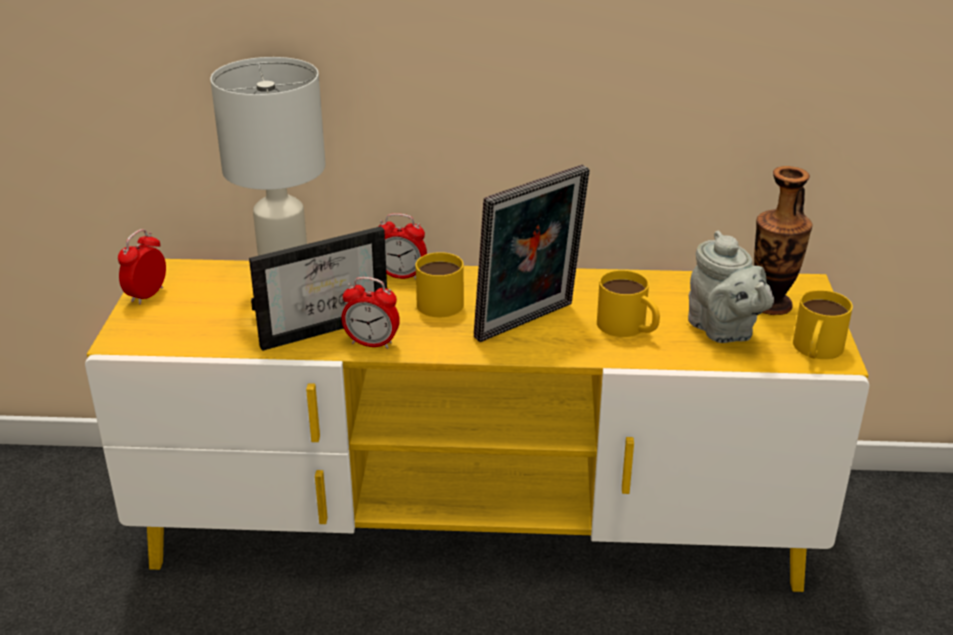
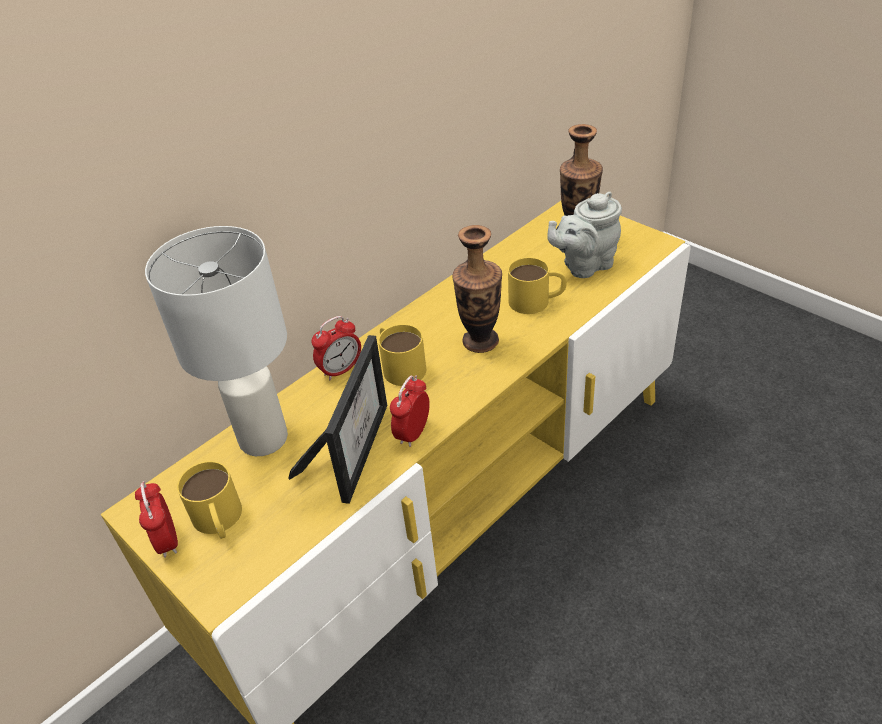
camera: 45 degrees left, 10 degrees up
alarm clock [341,277,400,349] -> alarm clock turned 150 degrees clockwise [390,375,430,447]
picture frame [474,164,590,342] -> vase [452,225,502,353]
grey teapot [688,231,774,343] -> grey teapot turned 135 degrees clockwise [547,192,622,278]
yellow mug [793,290,853,359] -> yellow mug moved to [177,461,242,539]

